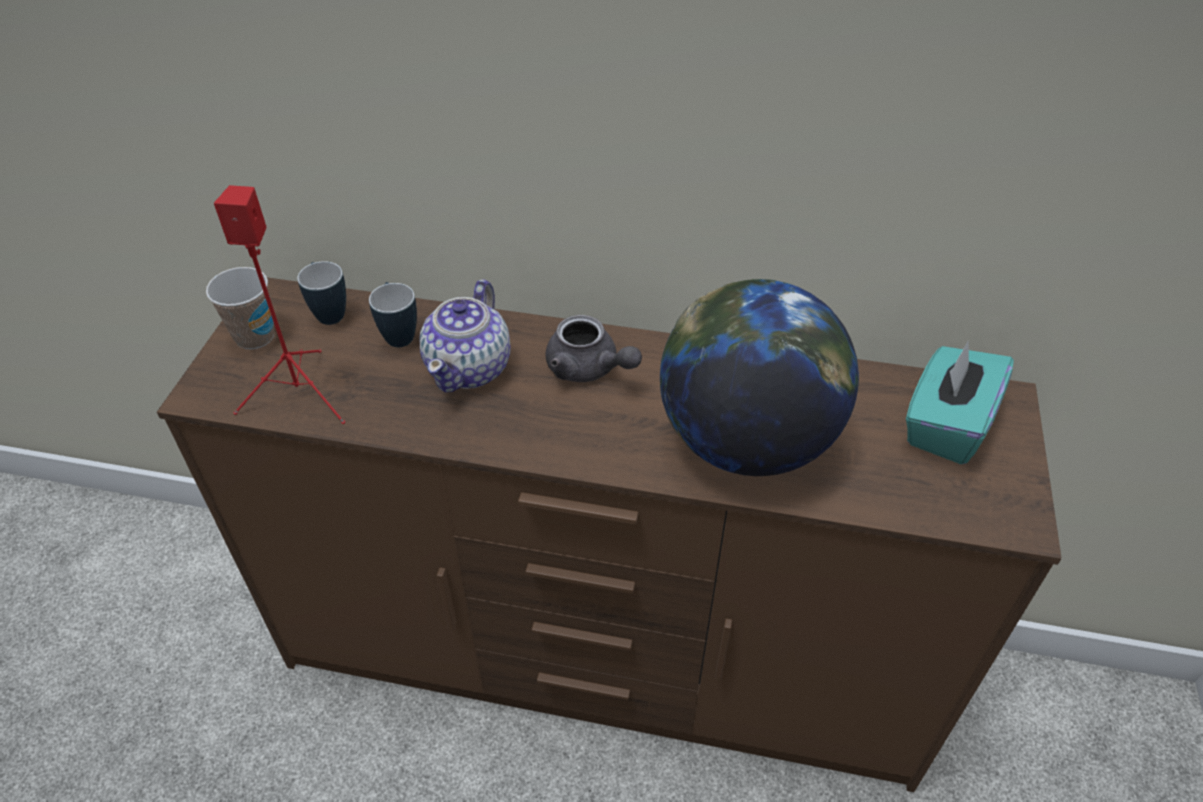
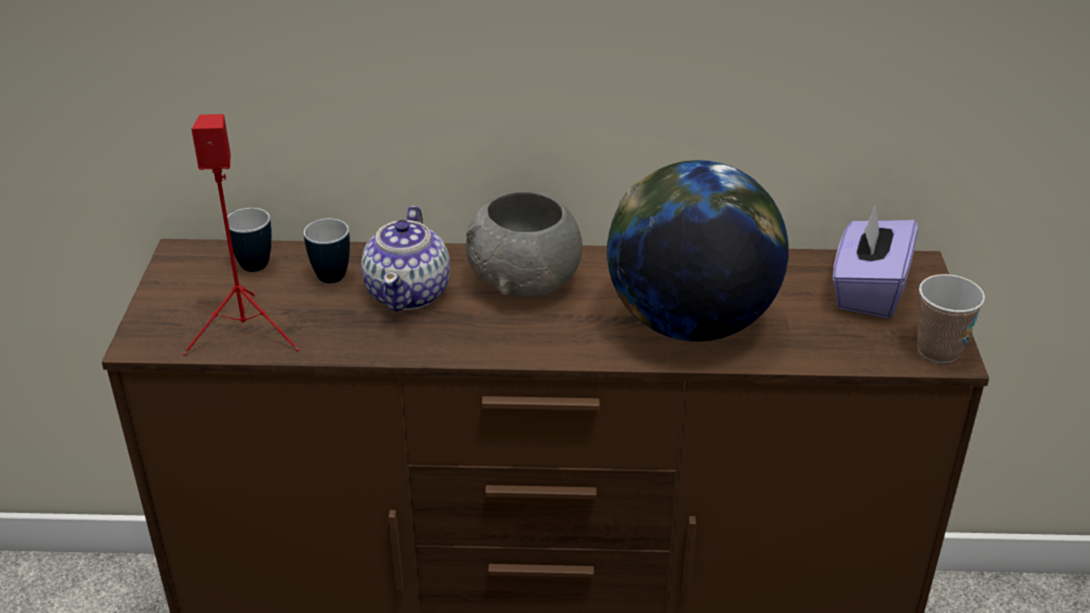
camera: 10 degrees left, 10 degrees down
cup [206,267,274,349] -> cup moved to [917,274,985,363]
grey teapot [546,315,642,382] -> grey bowl [465,191,583,297]
turquoise tissue box [906,341,1014,464] -> purple tissue box [833,206,918,319]

